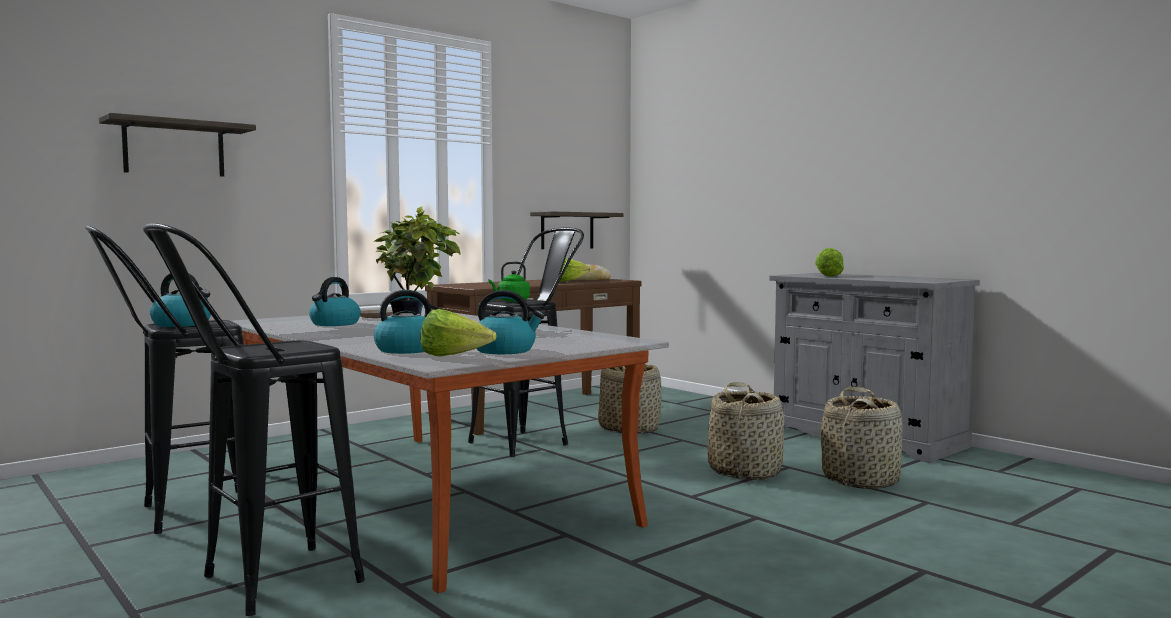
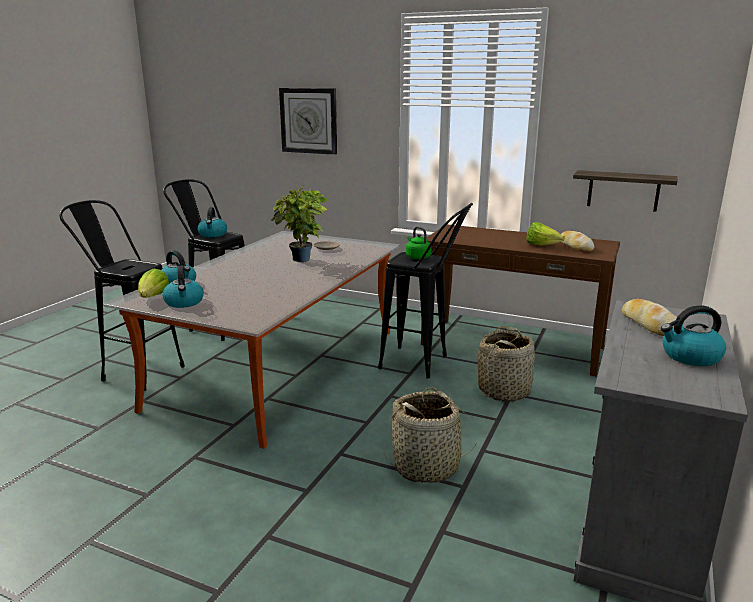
camera: 65 degrees right, 15 degrees up
shelf [99,113,256,177] -> wall clock [279,88,337,155]
kettle [309,277,361,326] -> kettle moved to [661,305,726,366]
lettuce [815,248,844,277] -> bread [622,299,677,336]
basket [821,387,903,489] -> none

